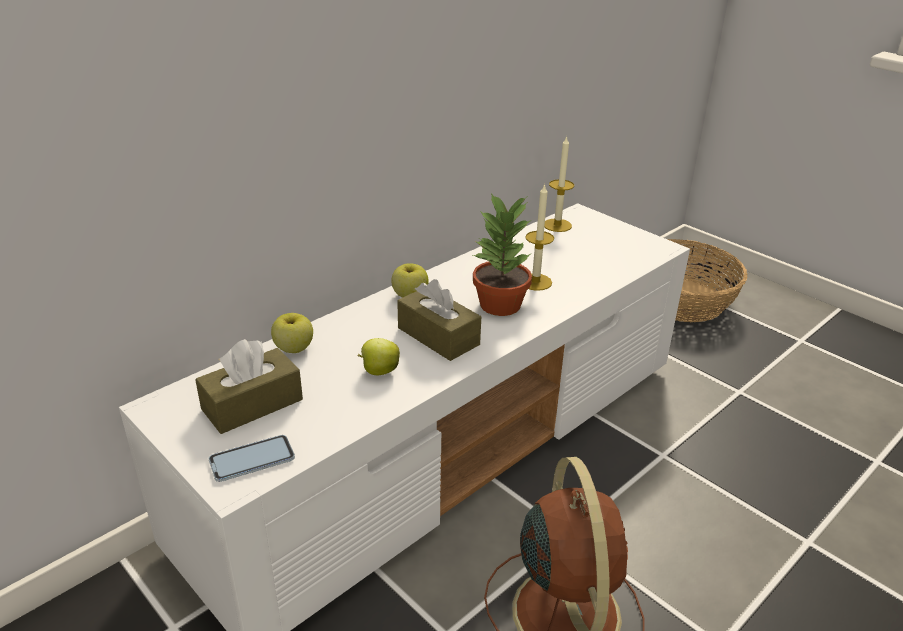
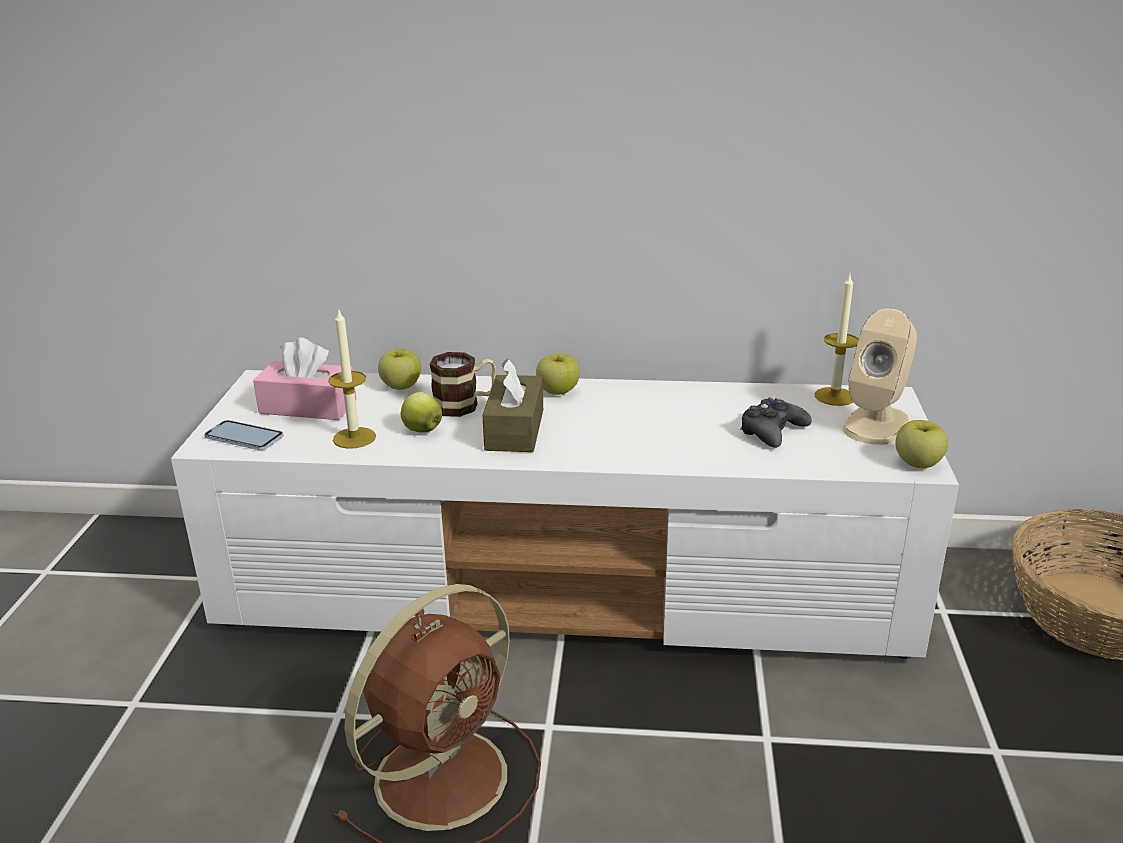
camera: 50 degrees right, 5 degrees down
brown tissue box [195,339,303,434] -> pink tissue box [253,337,357,420]
potted plant [473,193,532,316] -> none
candle [525,183,554,291] -> candle moved to [328,308,376,449]
none -> mug [430,352,496,417]
none -> black game controller [740,397,812,448]
none -> beige speaker [843,308,917,445]
none -> apple [896,420,948,468]

